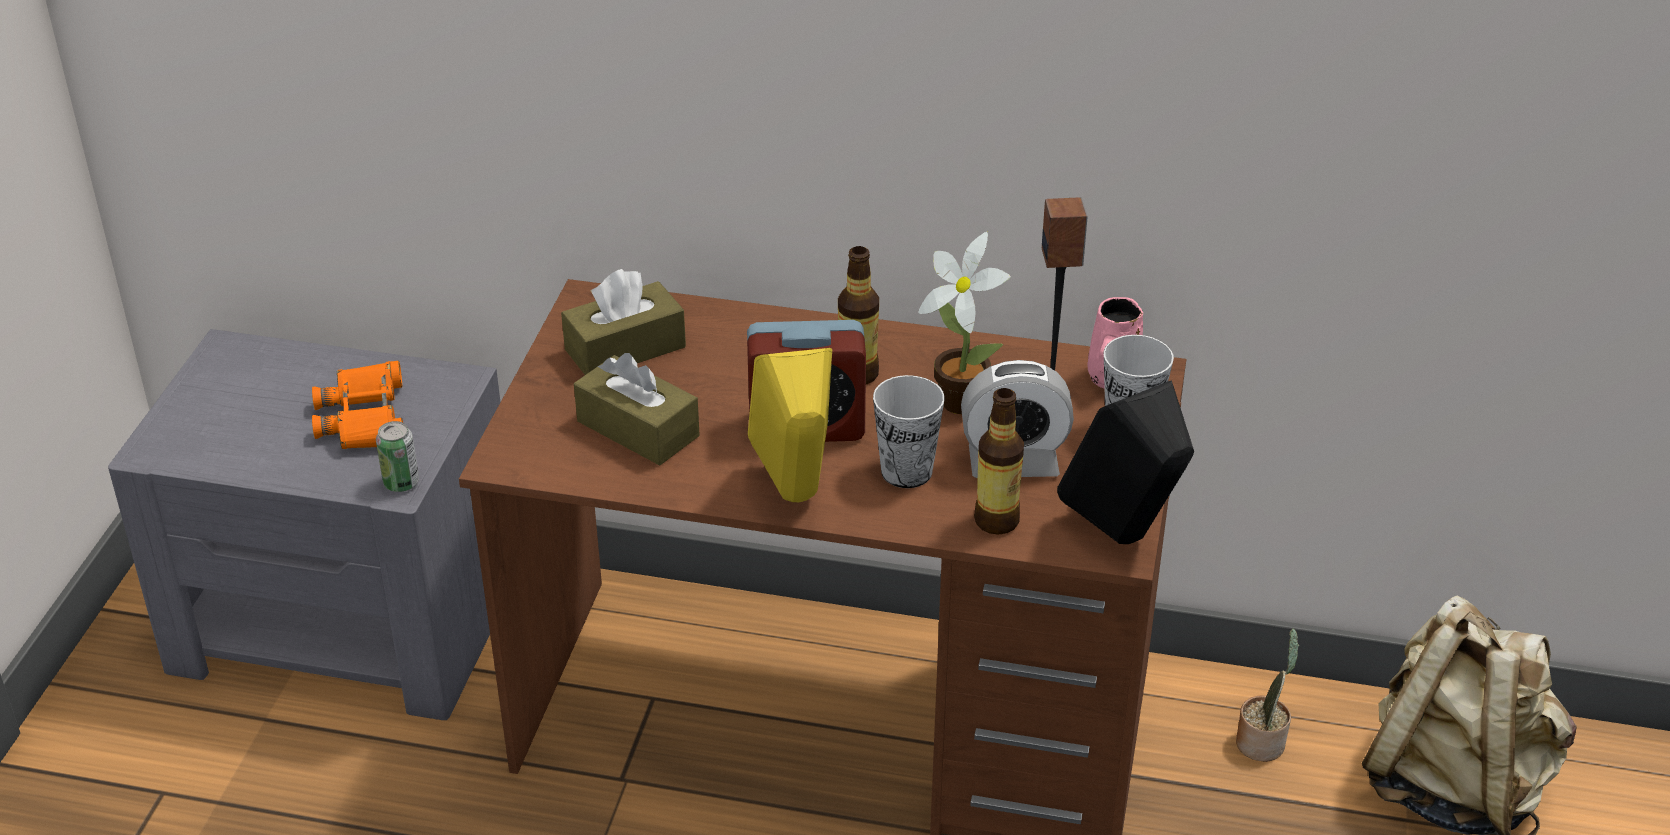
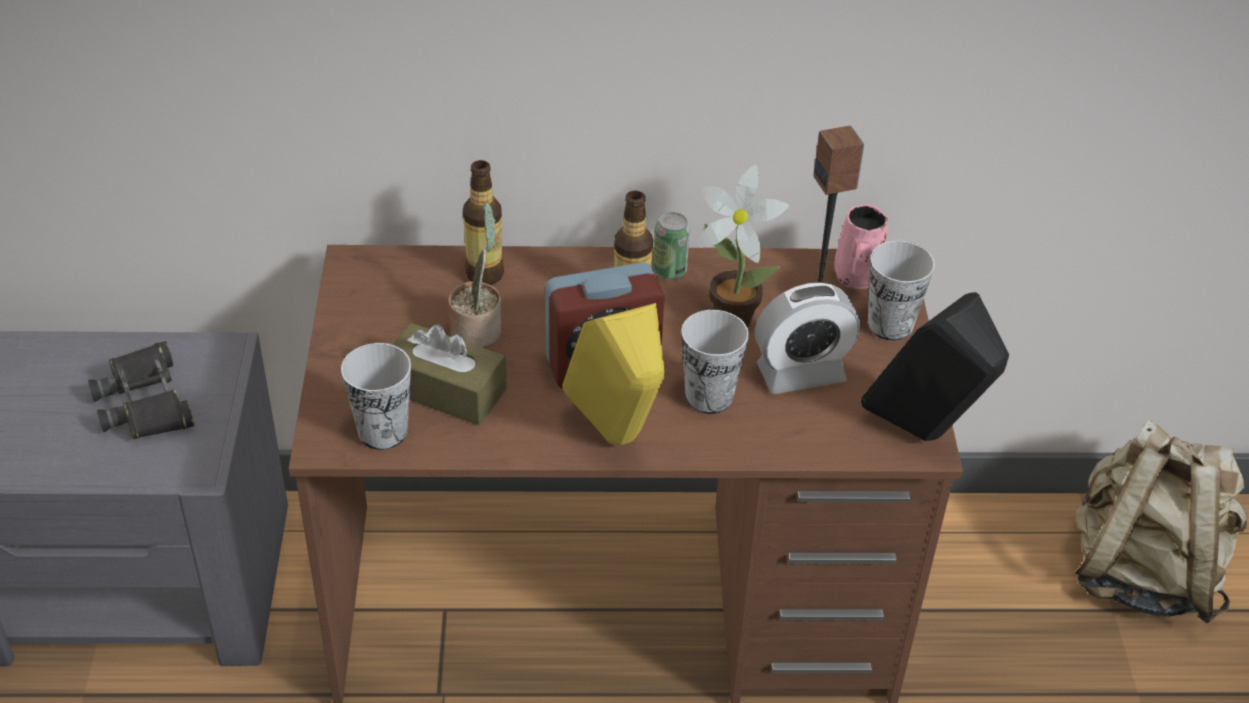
camera: 15 degrees left, 5 degrees up
orange binoculars [312,361,403,449] -> black binoculars [88,341,195,439]
can [376,421,419,492] -> can moved to [653,212,690,279]
brown tissue box [561,269,686,375] -> none
bottle [974,388,1024,535] -> bottle moved to [463,160,504,285]
potted plant [1236,628,1299,762] -> potted plant moved to [448,202,501,348]
none -> cup [341,343,411,450]

